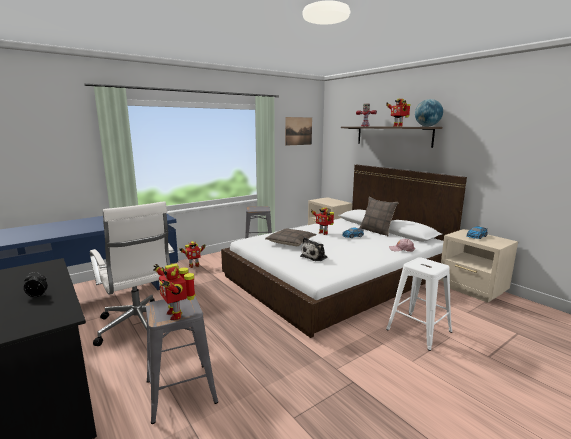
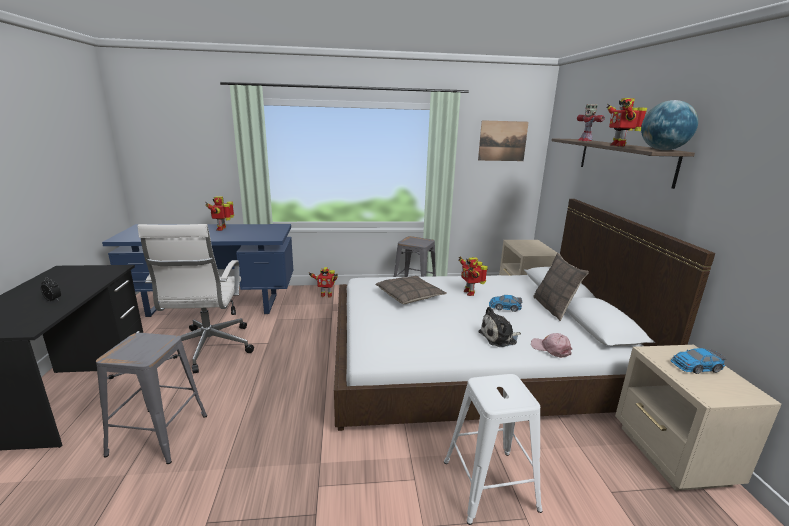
camera: 30 degrees right, 5 degrees up
toy robot [153,263,196,320] -> toy robot moved to [205,196,234,231]
plush toy [300,237,327,261] -> plush toy moved to [478,307,521,347]

